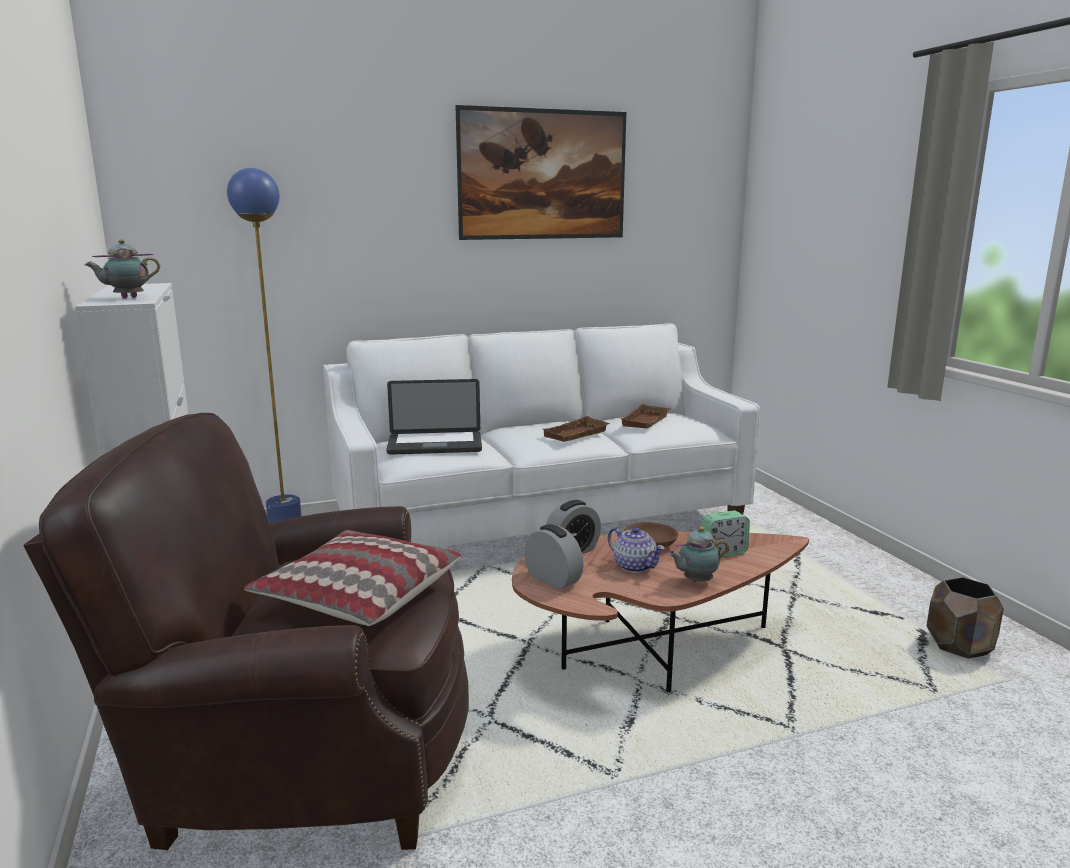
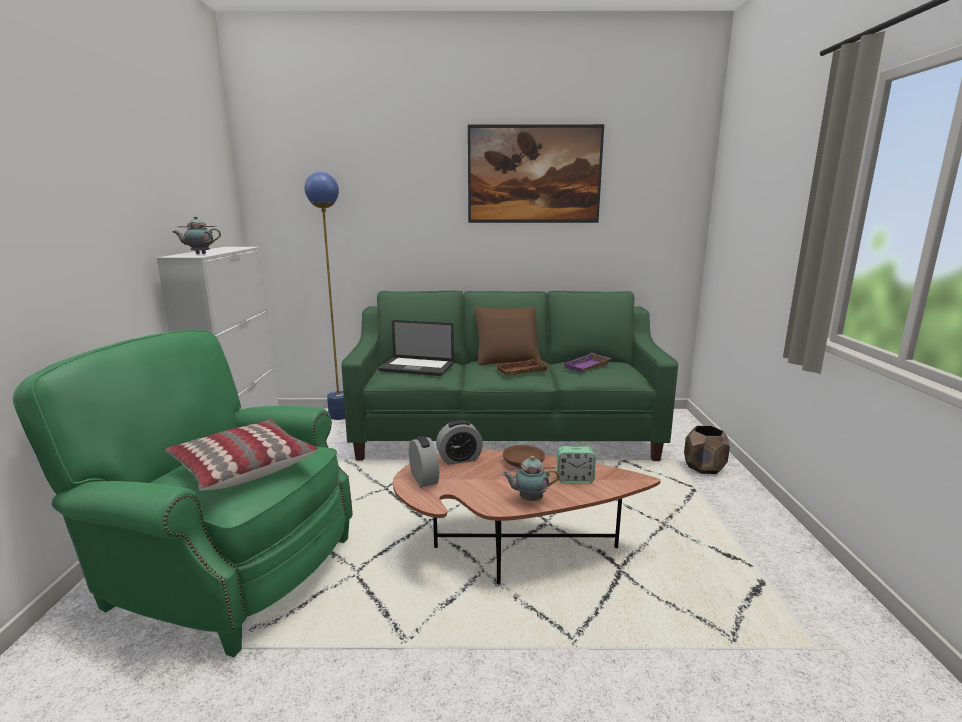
camera: 20 degrees right, 0 degrees up
brown armchair [23,413,469,850] -> green armchair [13,330,353,657]
white sofa [323,323,760,547] -> green sofa [341,290,678,461]
teapot [608,527,665,573] -> none
brown tray [621,404,671,429] -> purple tray [562,353,611,372]
brown planter [926,577,1004,658] -> brown planter moved to [684,426,730,474]
none -> brown pillow [475,307,541,365]

